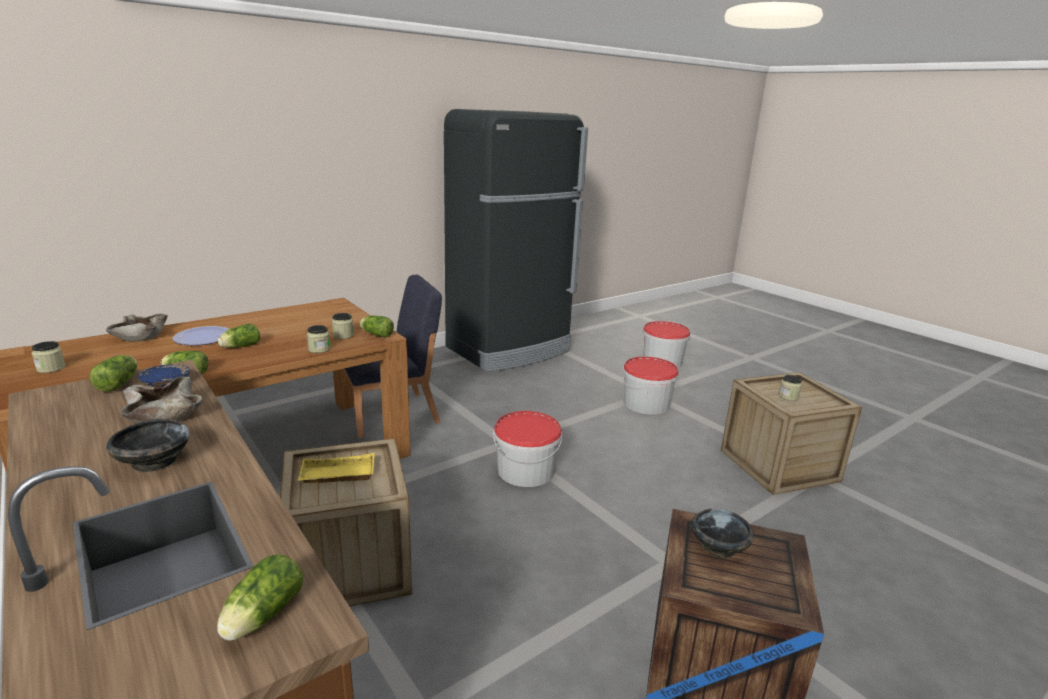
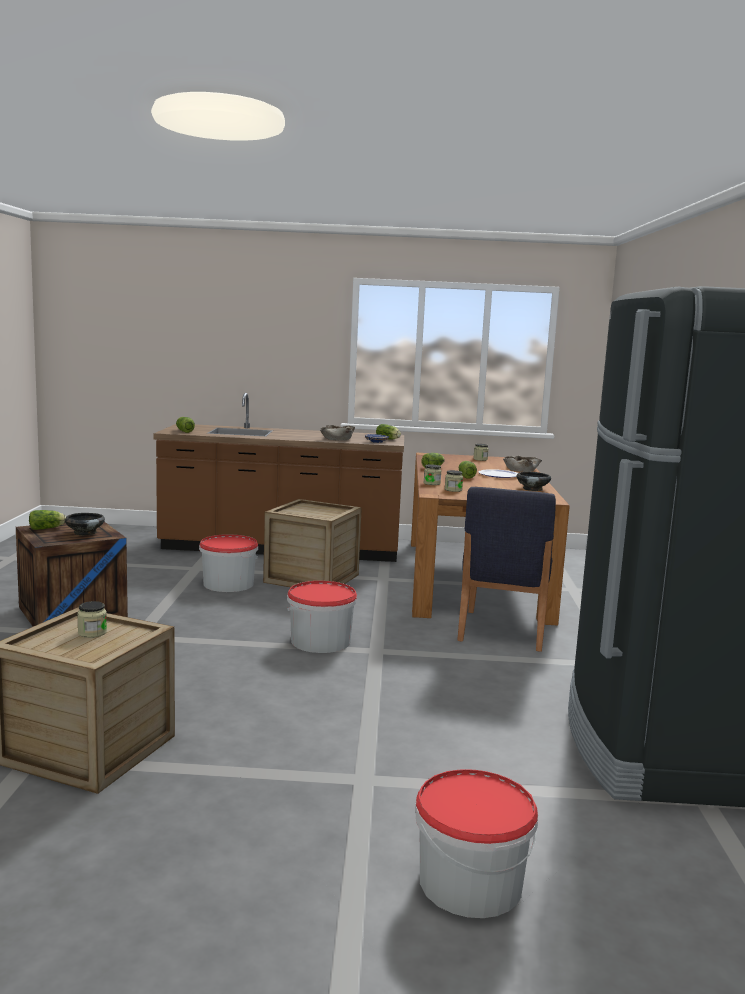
camera: 130 degrees right, 10 degrees down
black bowl [106,419,190,472] -> black bowl moved to [517,472,551,491]
yellow tray [297,453,375,483] -> none
lettuce [359,315,394,338] -> lettuce moved to [29,510,66,530]
bucket [623,357,679,415] -> bucket moved to [199,534,258,592]

